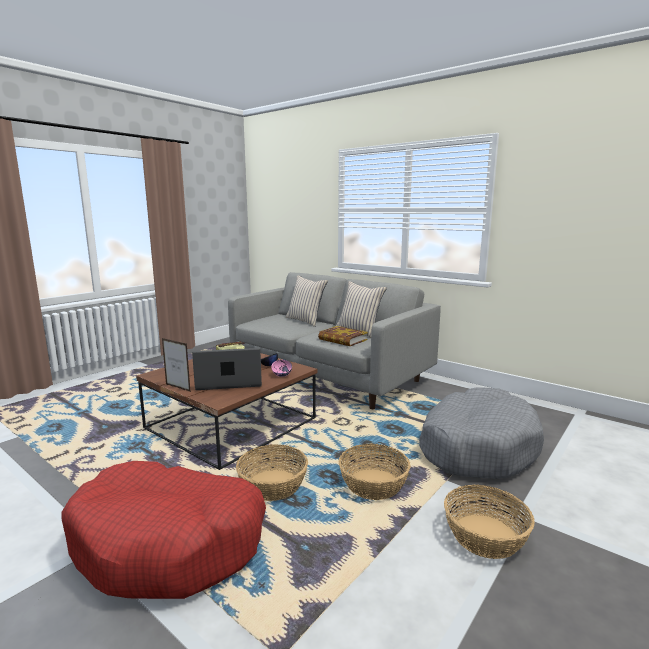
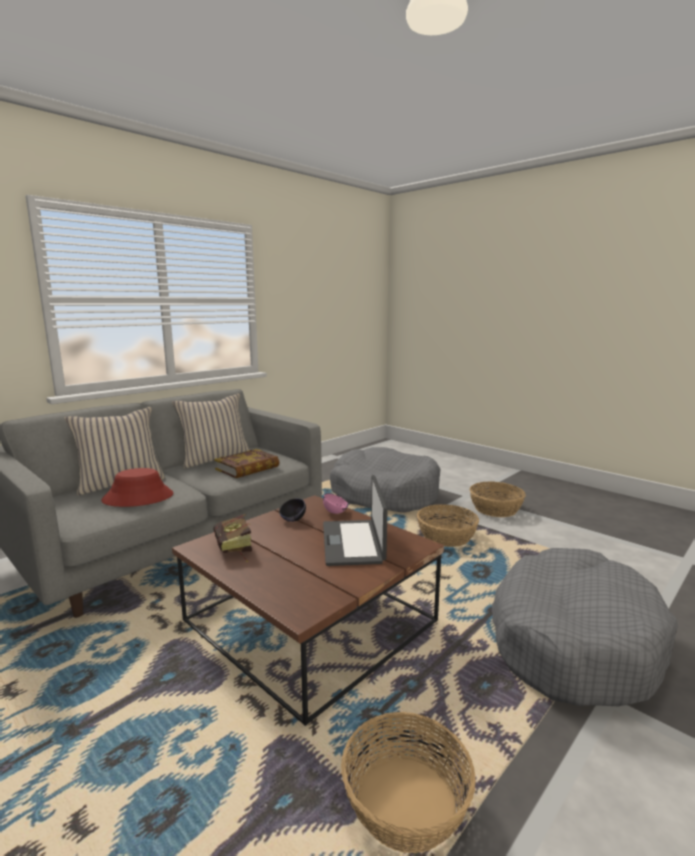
camera: 85 degrees left, 0 degrees up
red dog bed [61,461,266,599] -> grey dog bed [492,548,678,706]
picture frame [162,338,191,392] -> none
basket [236,444,308,501] -> basket moved to [341,712,476,853]
none -> red hat [101,468,173,507]

